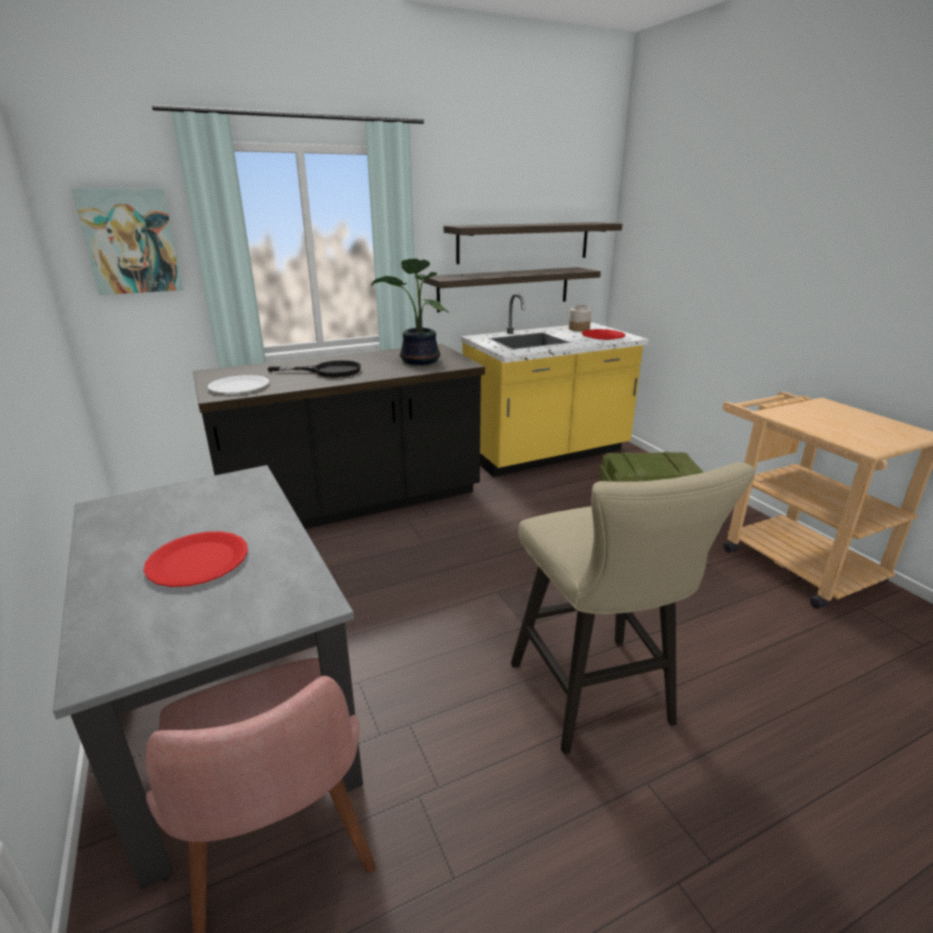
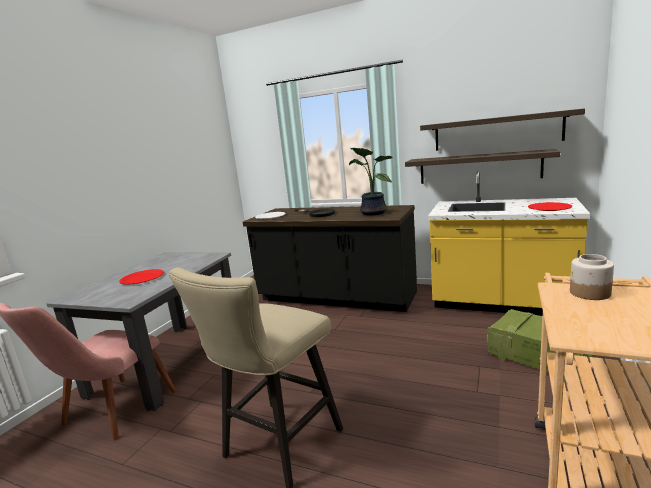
camera: 50 degrees right, 10 degrees down
picture [71,188,184,295] -> none
jar [569,305,591,331] -> jar moved to [570,254,614,300]

